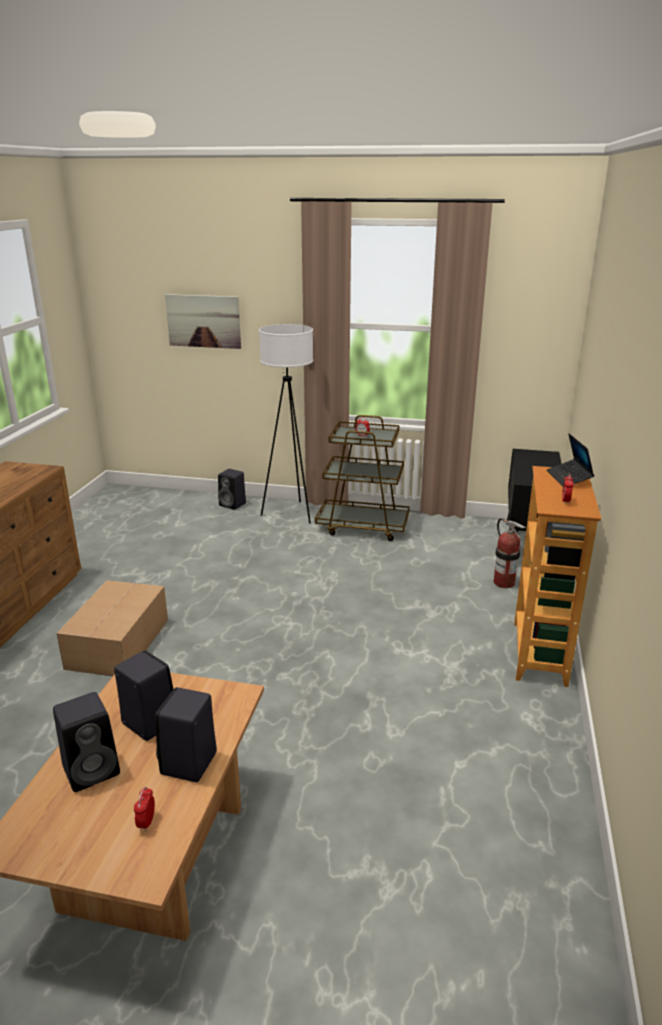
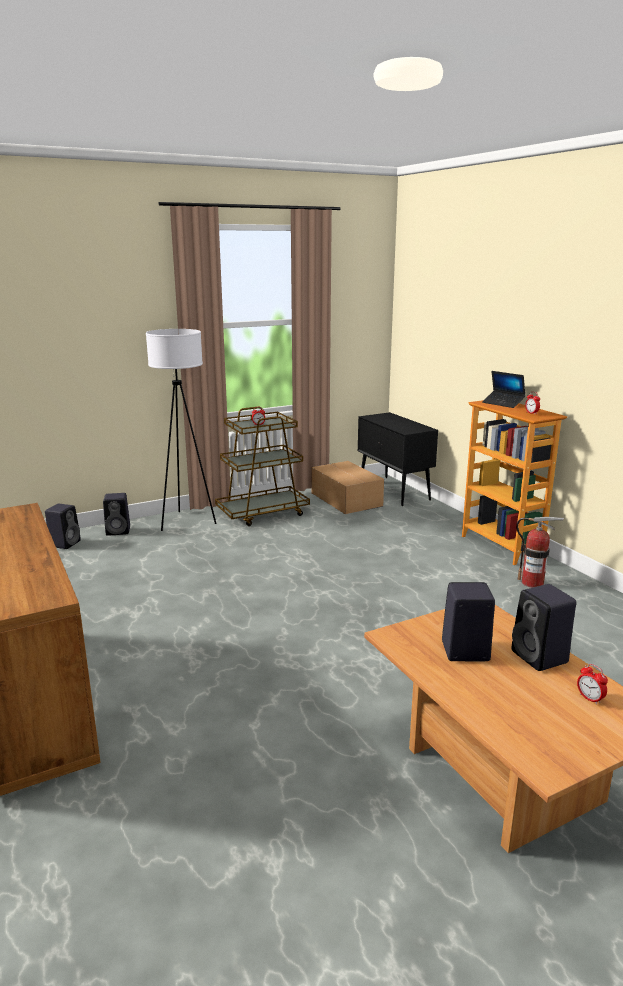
camera: 40 degrees left, 5 degrees down
black speaker [53,692,120,792] -> black speaker moved to [45,504,81,549]
cardboard box [57,580,168,676] -> cardboard box moved to [311,461,384,514]
picture [165,294,241,349] -> none
fire extinguisher [494,518,526,588] -> fire extinguisher moved to [516,517,564,588]

